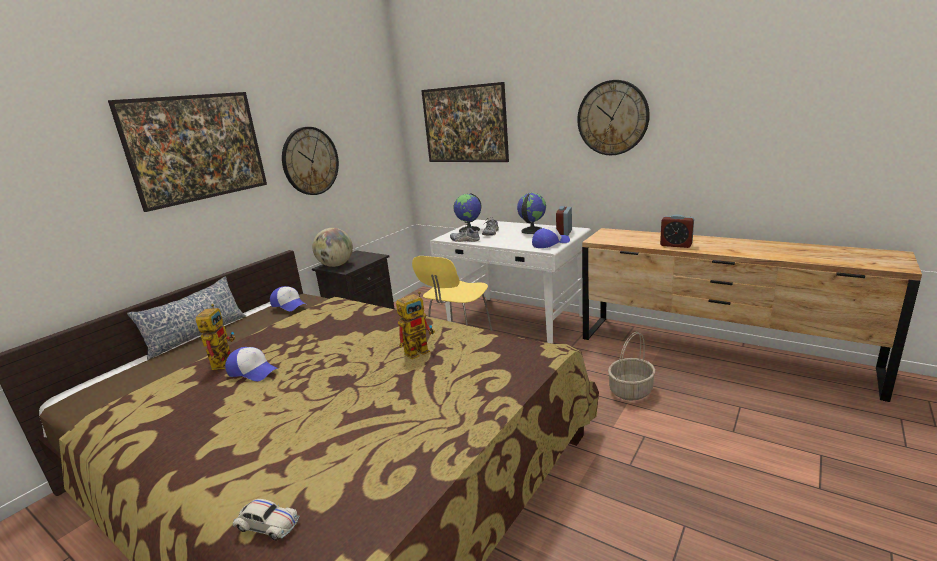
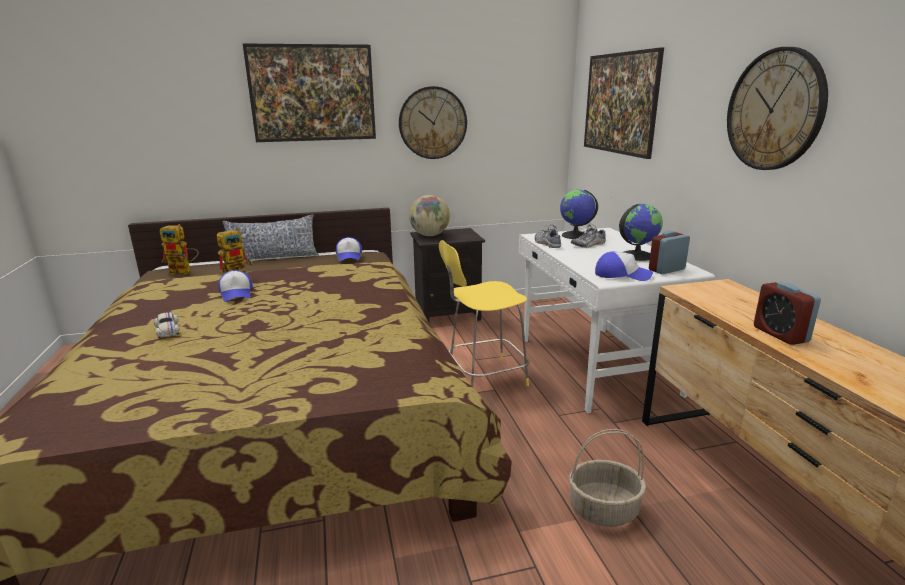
camera: 40 degrees right, 0 degrees up
white toy car [233,499,300,541] -> white toy car moved to [154,312,179,338]
toy robot [396,291,435,359] -> toy robot moved to [159,224,199,275]

